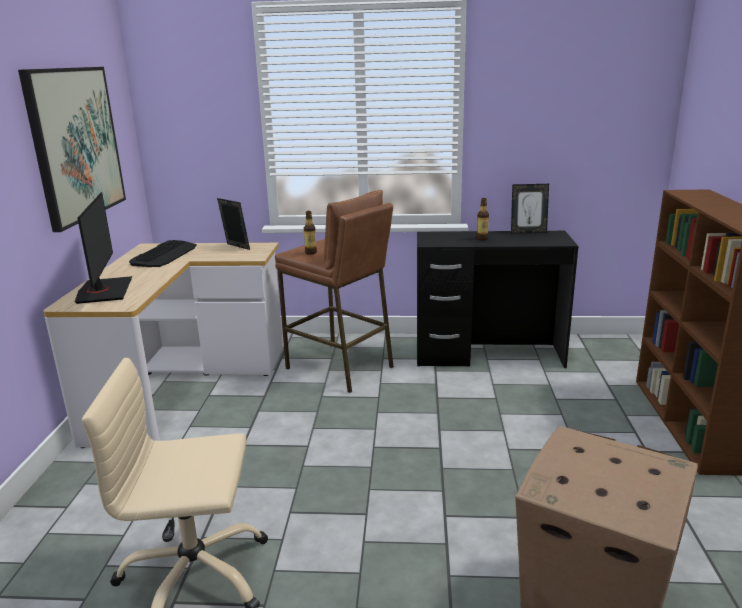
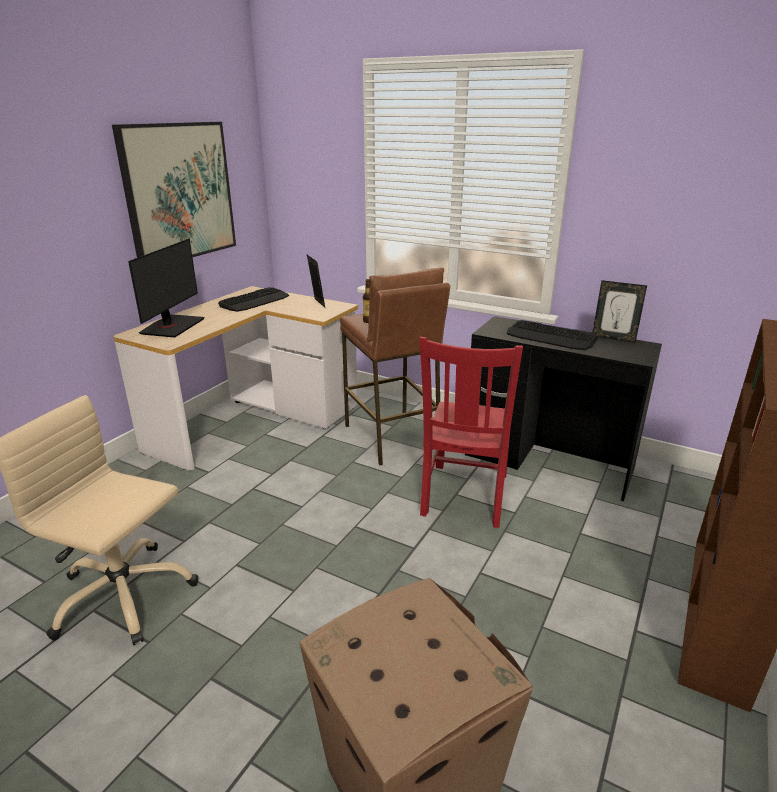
camera: 25 degrees right, 5 degrees up
bottle [477,198,489,240] -> keyboard [507,320,598,350]
none -> red chair [419,337,523,528]

